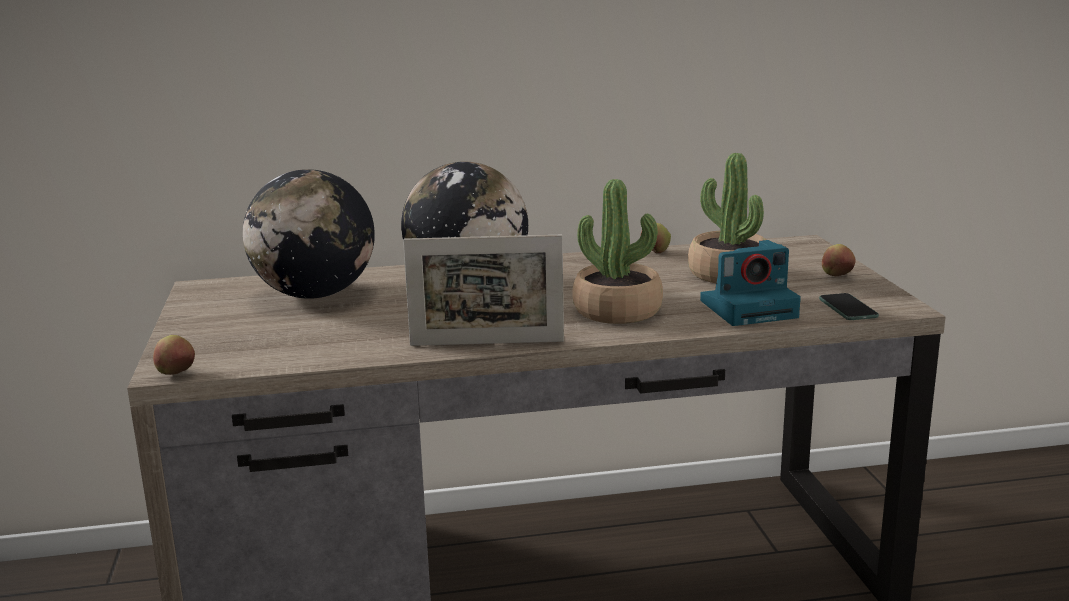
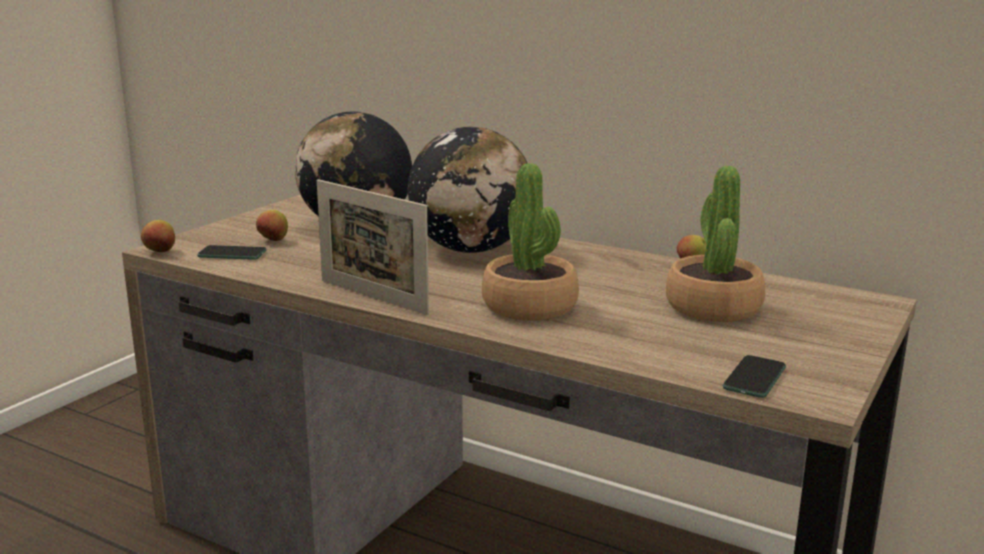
camera: 40 degrees right, 0 degrees up
camera [700,240,801,326] -> none
apple [822,244,856,276] -> apple moved to [256,210,288,241]
none -> phone [197,245,267,260]

